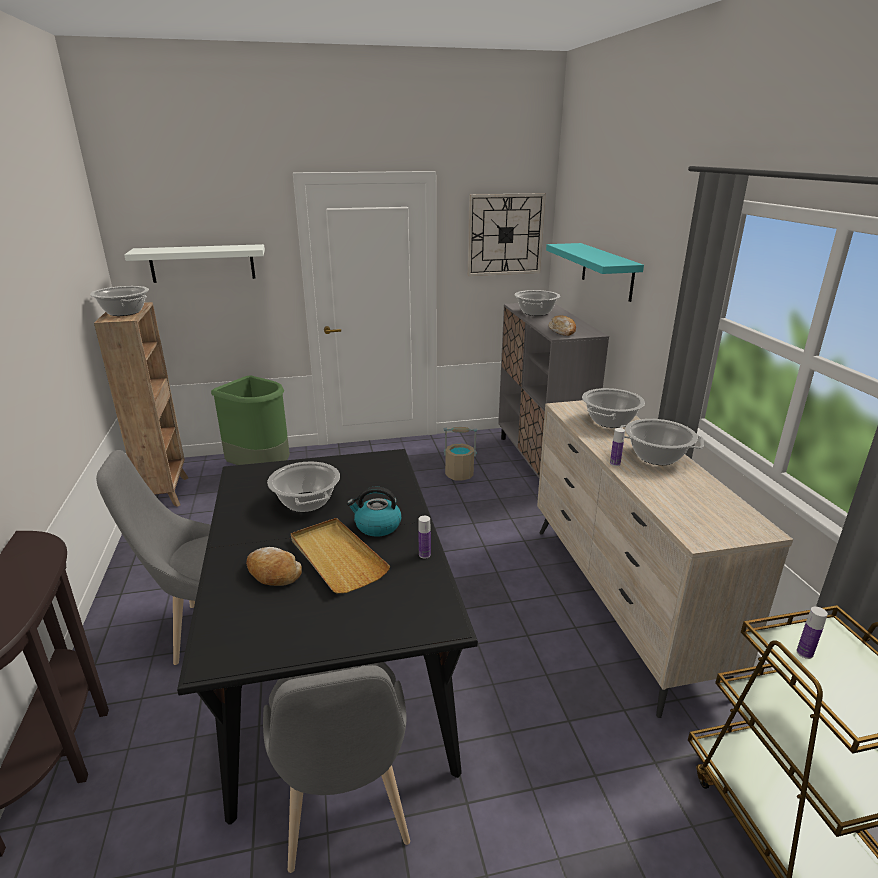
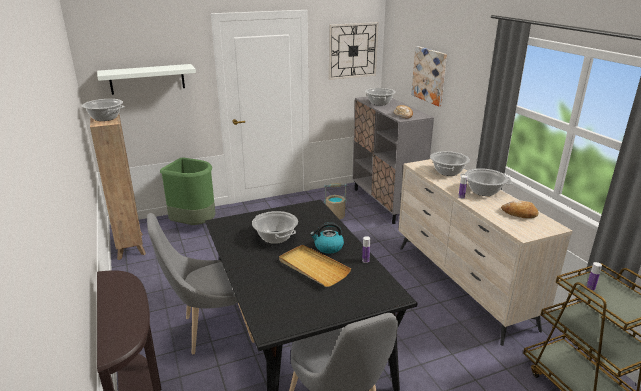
camera: 10 degrees left, 0 degrees up
bread [246,547,302,586] -> bread moved to [501,200,538,218]
turquoise shelf [546,243,644,302] -> picture [411,46,447,106]

